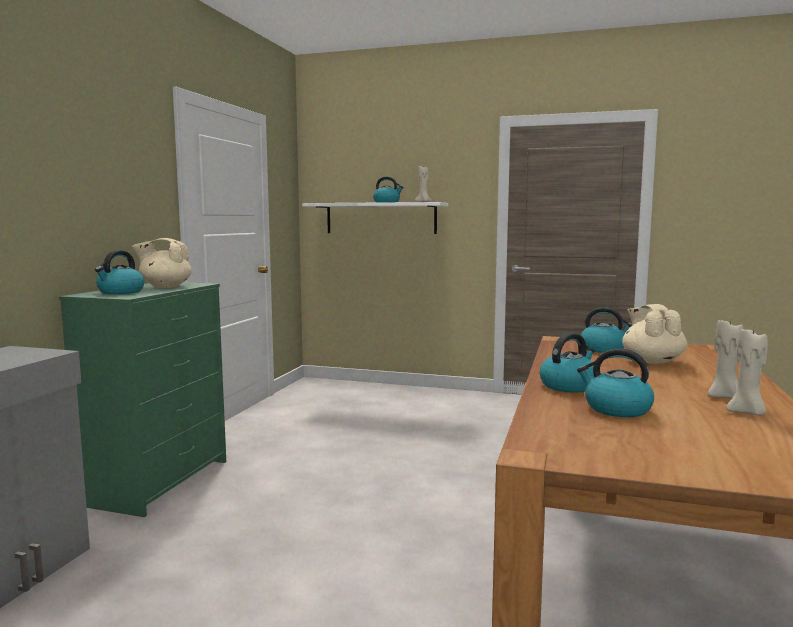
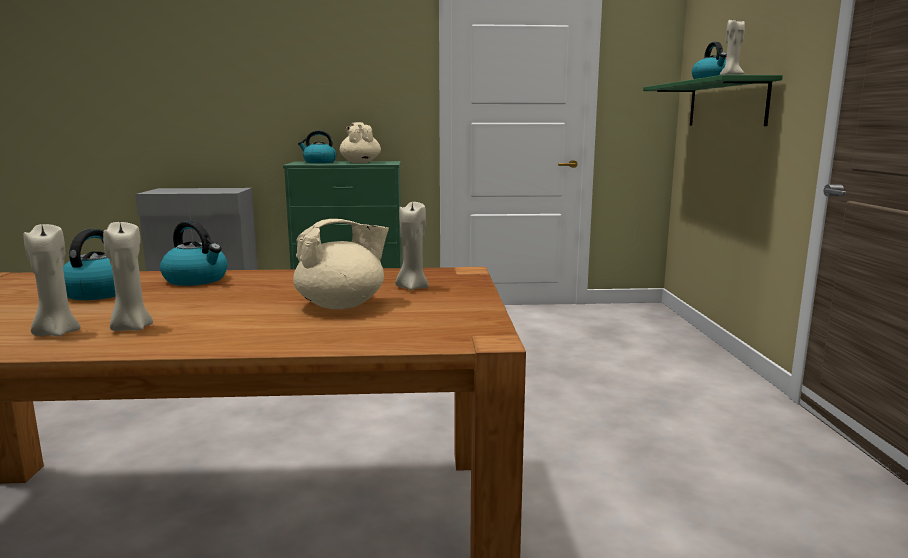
camera: 70 degrees right, 5 degrees up
white shelf [302,202,448,234] -> green shelf [643,75,783,126]
kettle [581,307,632,353] -> beige candle [395,202,429,290]

